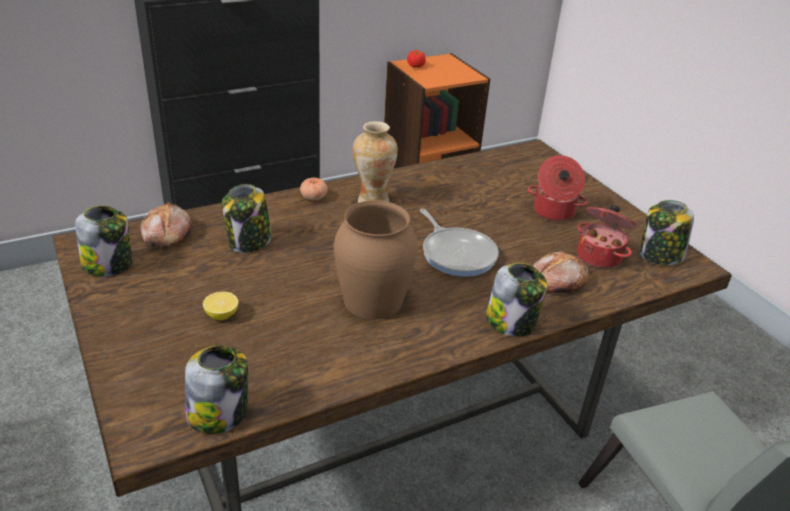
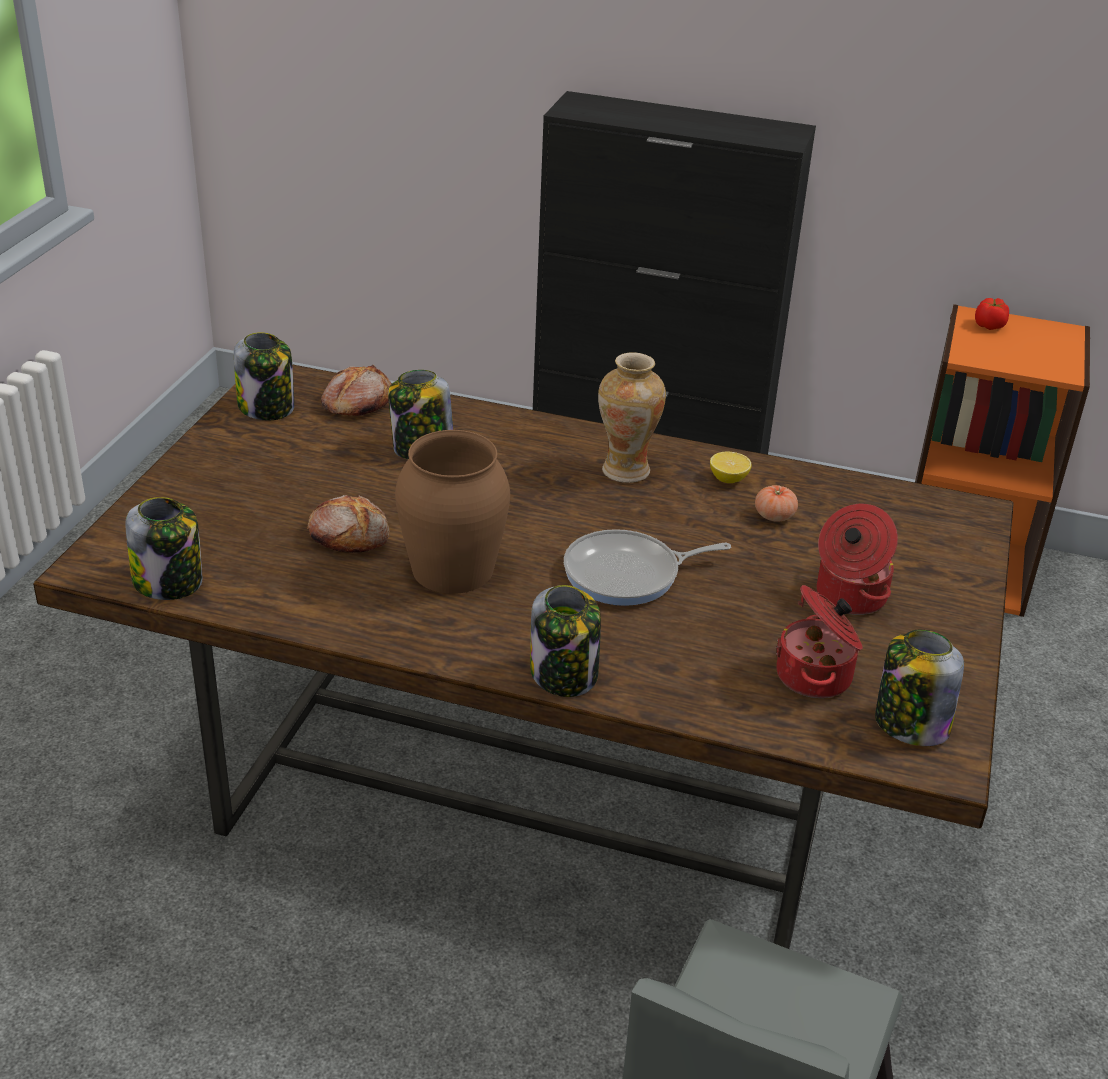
camera: 45 degrees right, 0 degrees up
lemon [203,292,239,320] -> lemon moved to [710,452,752,483]
tomato [300,178,328,200] -> tomato moved to [755,485,798,522]
frying pan [420,209,499,277] -> frying pan turned 60 degrees clockwise [564,529,731,606]
bread [533,251,589,293] -> bread moved to [307,495,389,553]

